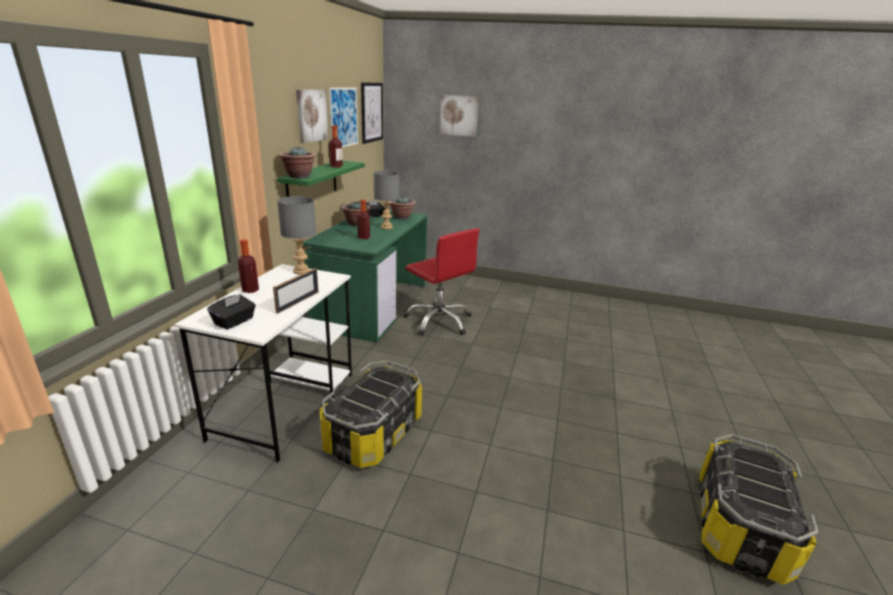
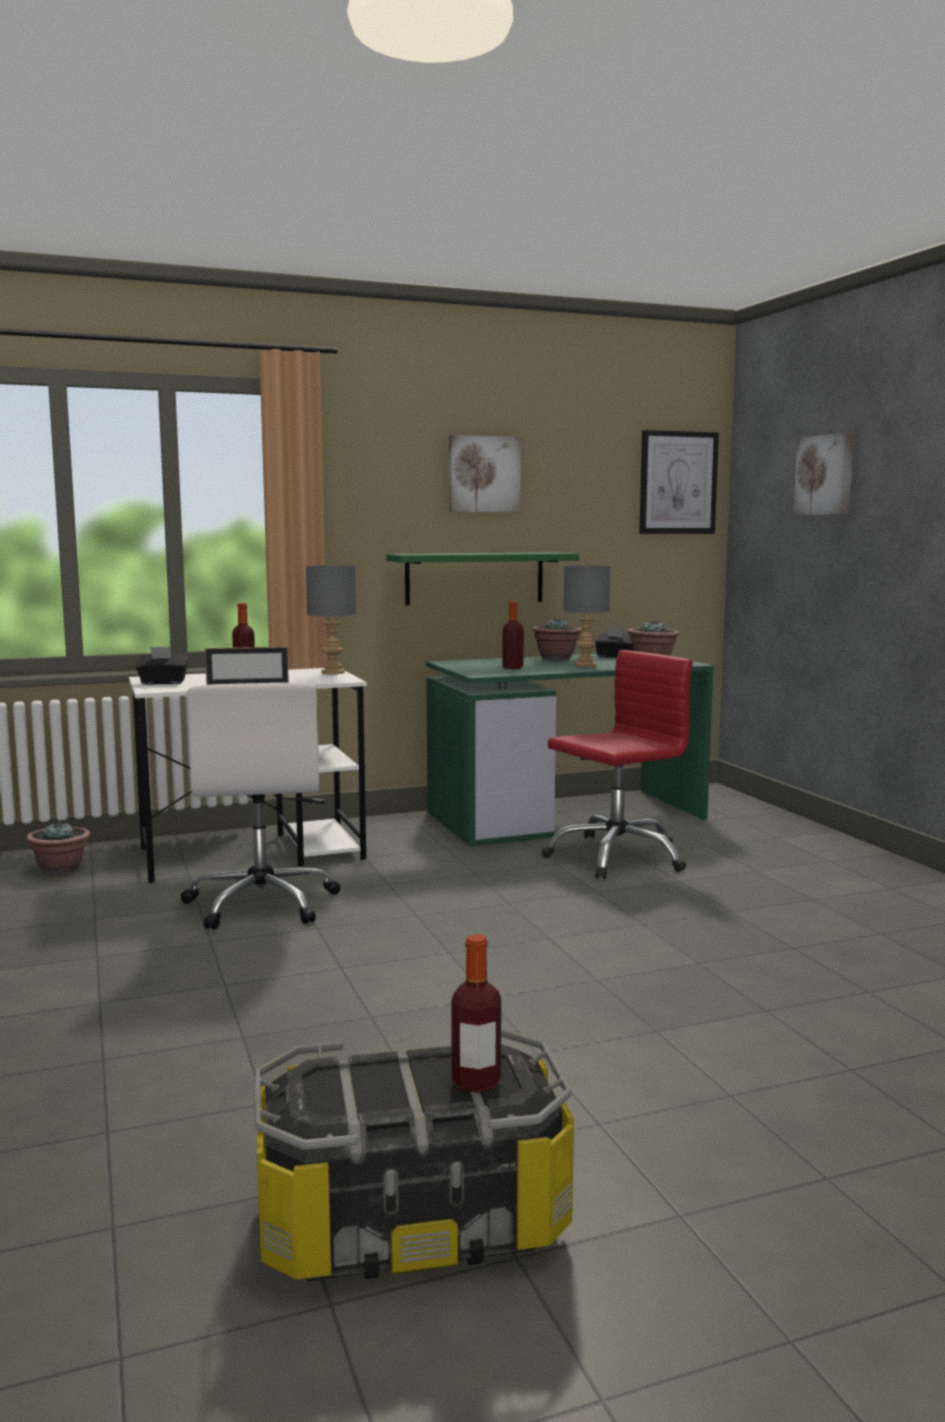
camera: 55 degrees right, 15 degrees down
potted plant [279,146,316,178] -> potted plant moved to [26,822,90,874]
storage box [320,361,422,468] -> white office chair [181,683,341,930]
picture [329,87,358,147] -> none
bottle [329,126,343,168] -> bottle moved to [451,934,501,1093]
red office chair [404,228,480,336] -> red office chair turned 135 degrees counterclockwise [542,650,693,879]

